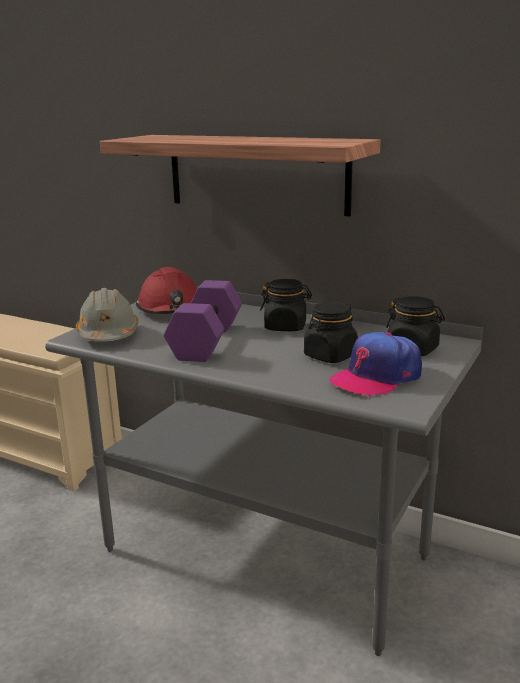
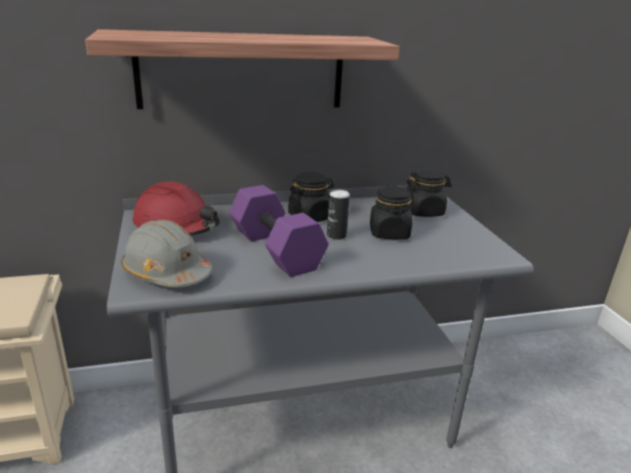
camera: 45 degrees left, 5 degrees up
cap [329,332,422,397] -> none
none -> can [327,190,350,240]

